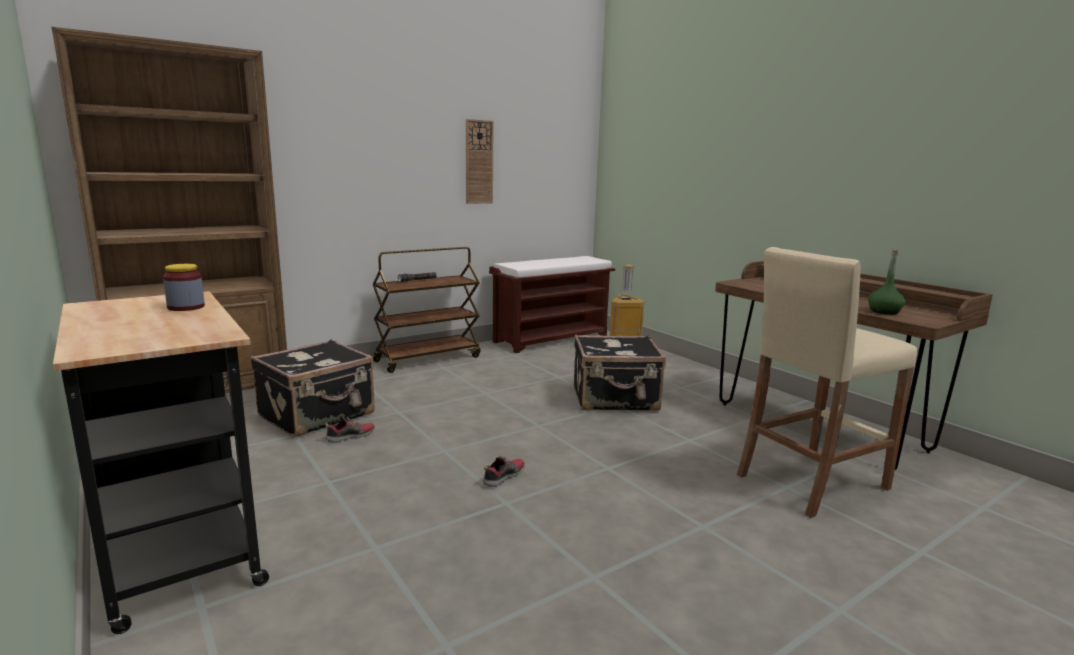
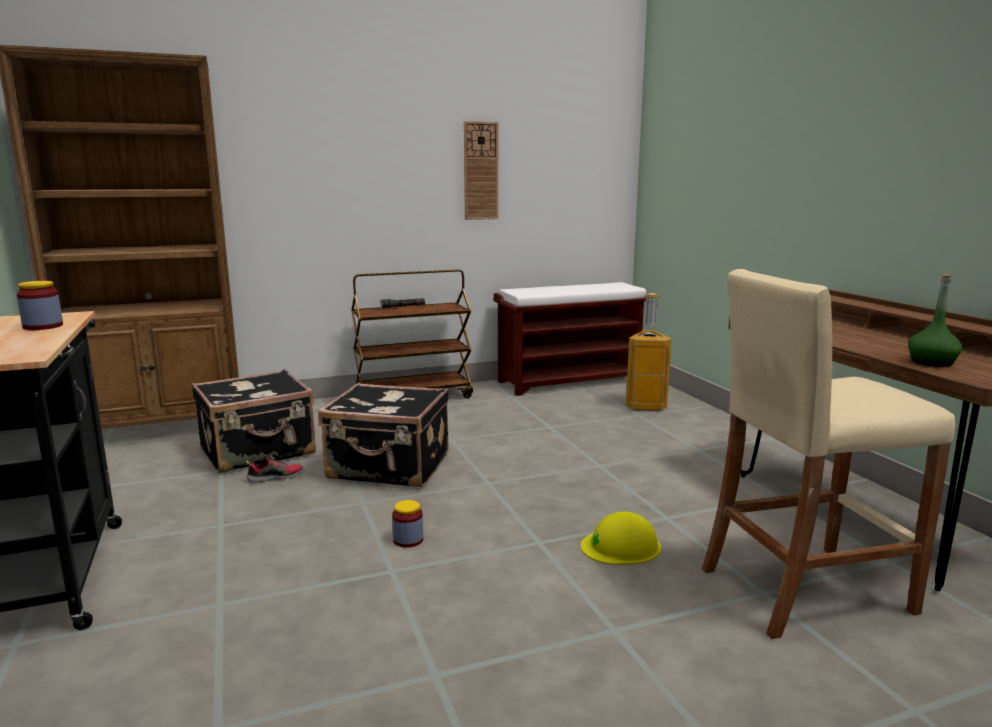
camera: 15 degrees right, 0 degrees up
shoe [483,456,525,487] -> jar [392,500,423,548]
black suitcase [574,335,666,411] -> black suitcase moved to [318,383,449,487]
none -> yellow hard hat [581,511,661,565]

